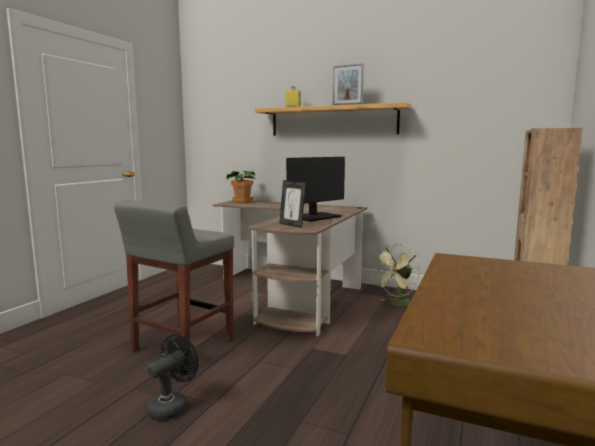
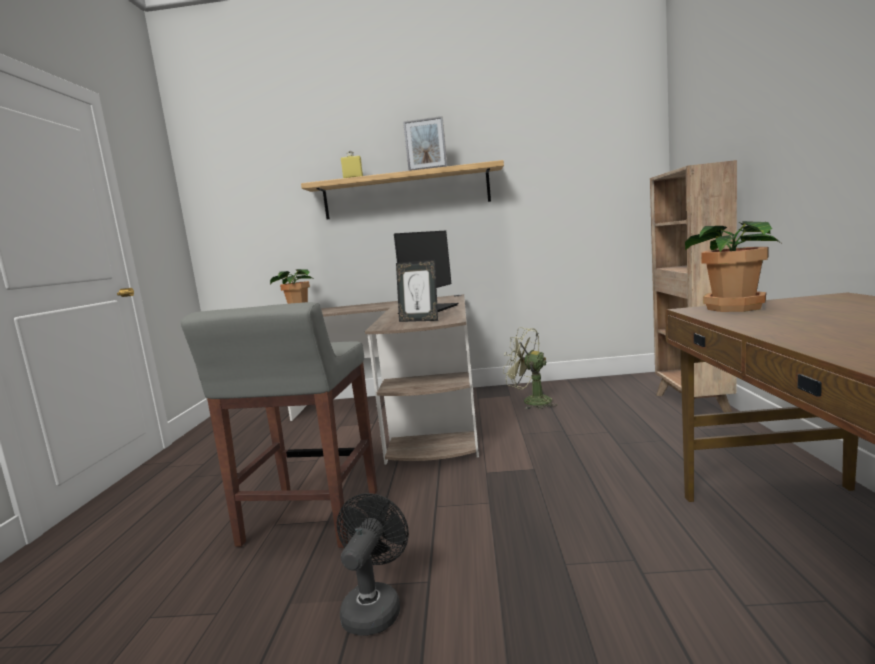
camera: 20 degrees left, 0 degrees up
green fan [374,244,420,307] -> green fan turned 90 degrees clockwise [503,327,557,409]
none -> potted plant [685,221,781,312]

